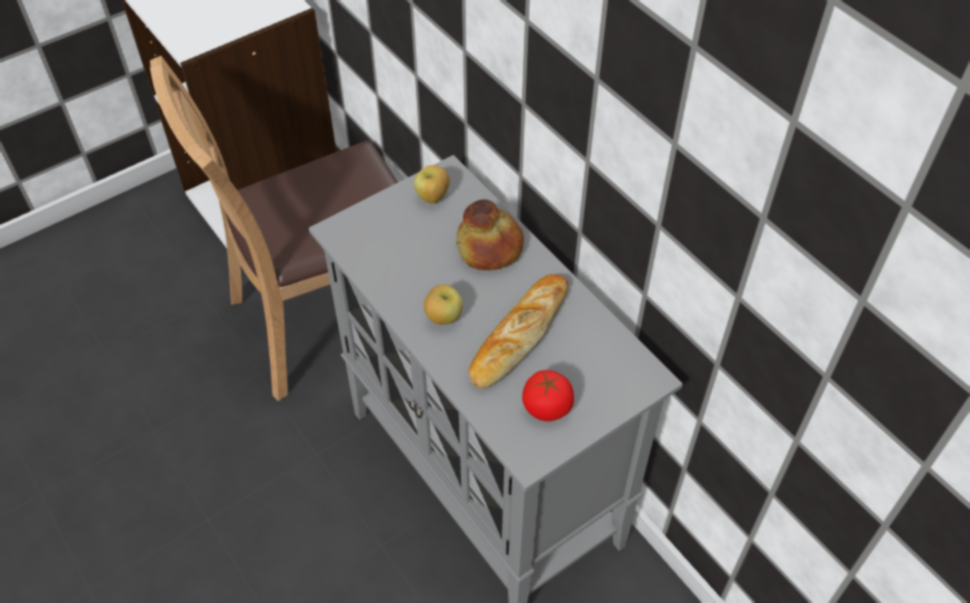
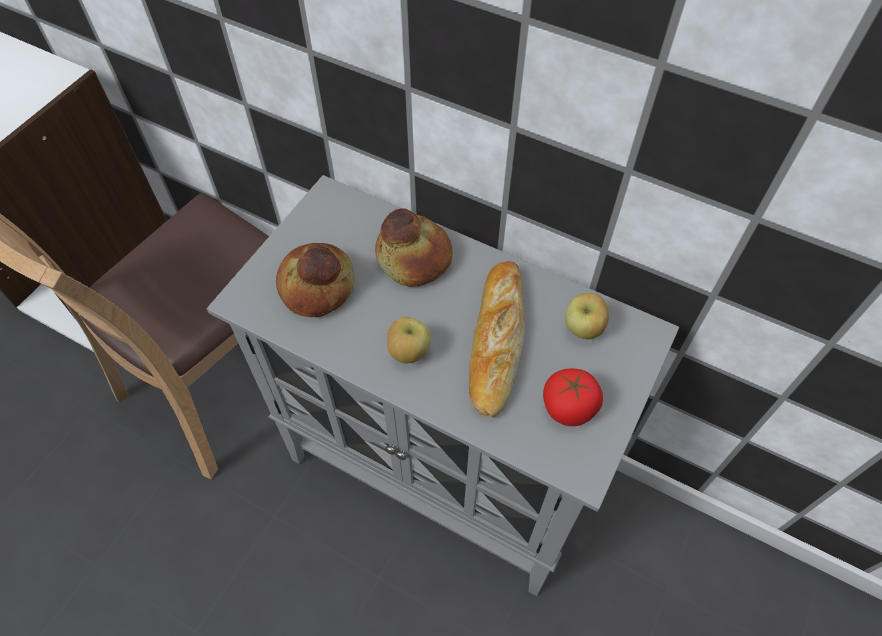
camera: 25 degrees left, 5 degrees up
apple [414,165,450,204] -> apple moved to [565,293,609,339]
none -> bread [276,243,354,317]

